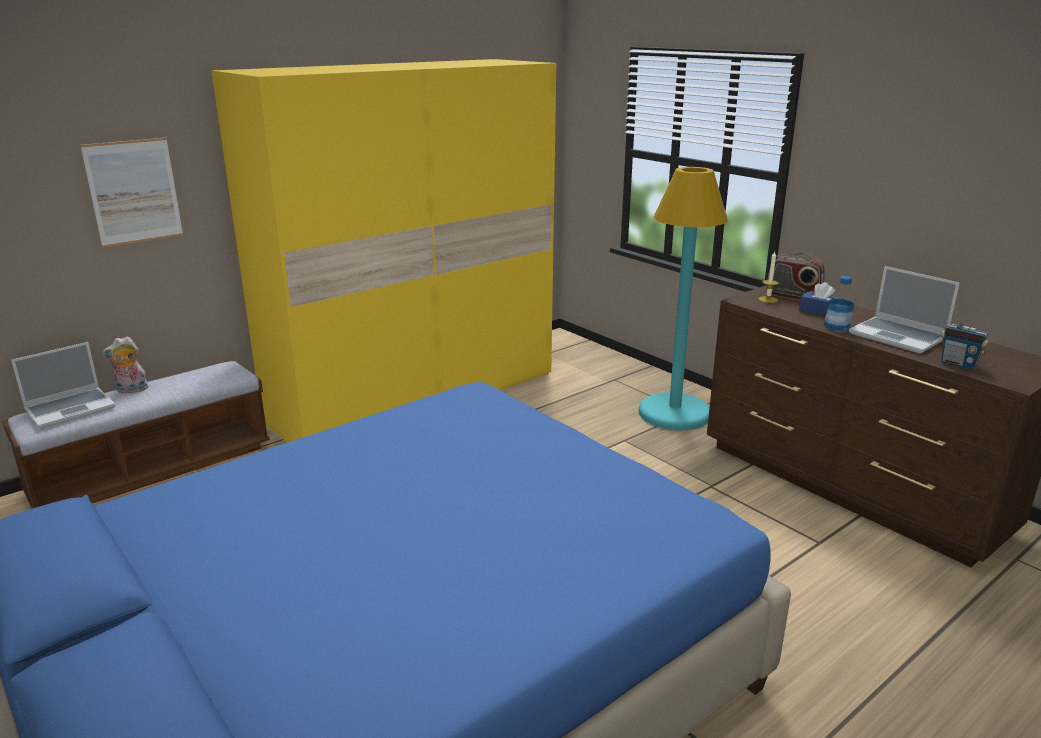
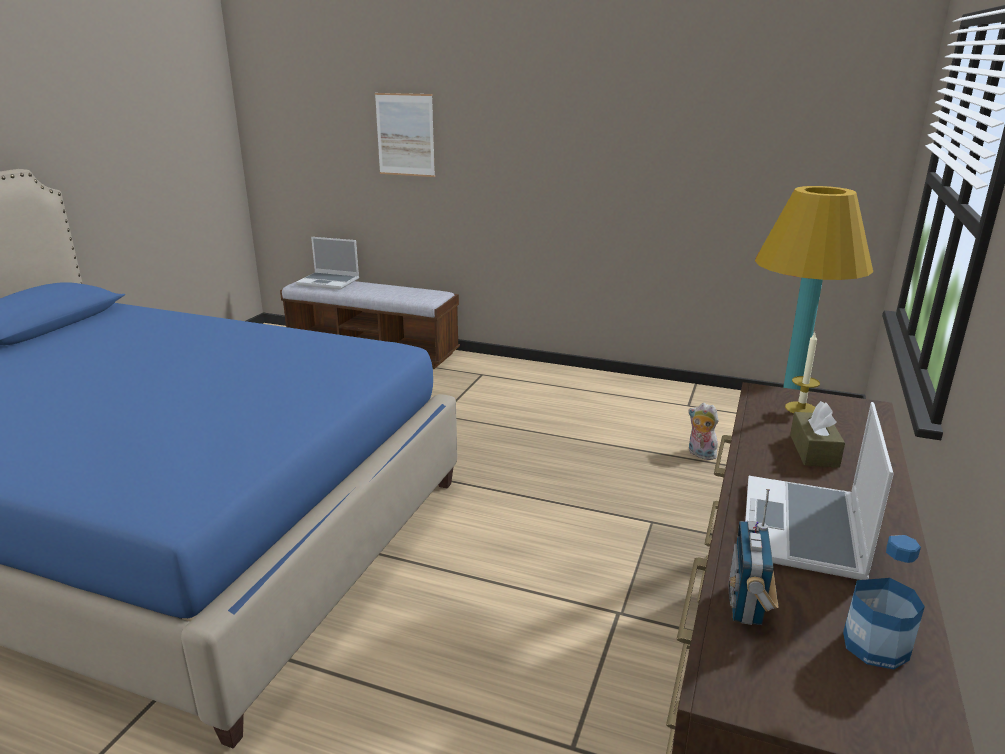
camera: 60 degrees right, 0 degrees up
plush toy [102,337,151,394] -> plush toy moved to [688,403,719,460]
yellow wardrobe [211,59,556,443] -> none
radio [766,253,825,301] -> none
blue tissue box [799,282,843,316] -> brown tissue box [790,401,845,468]
bottle [824,276,854,331] -> bottle moved to [843,535,925,669]

